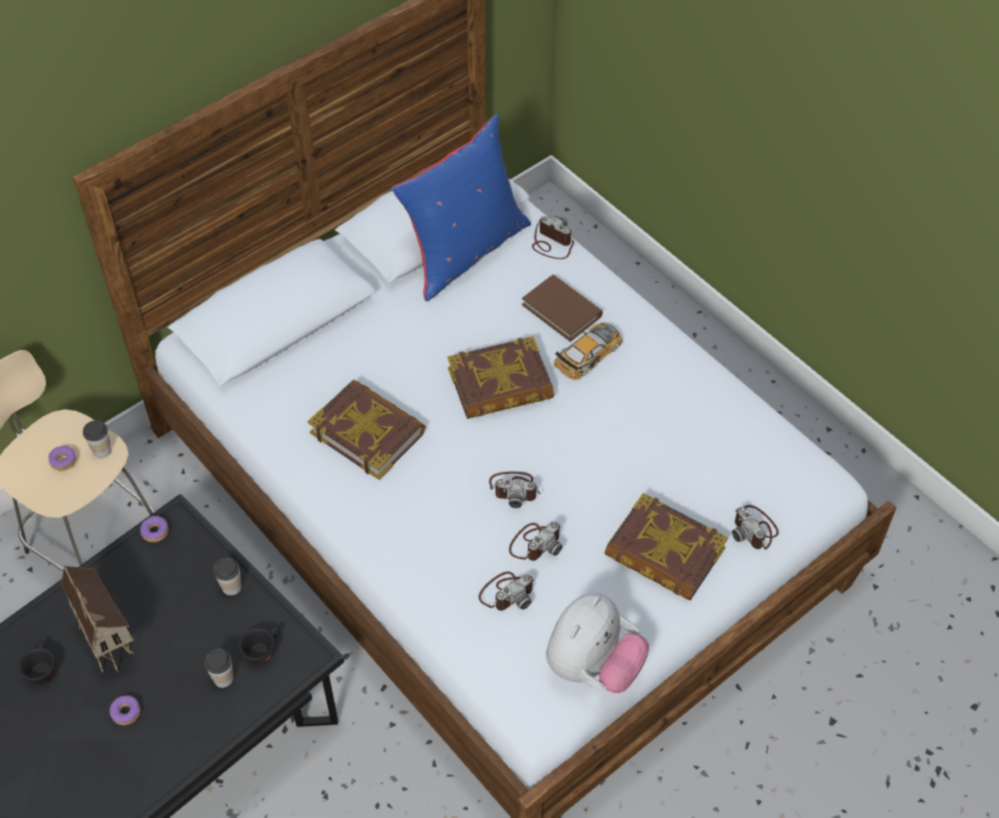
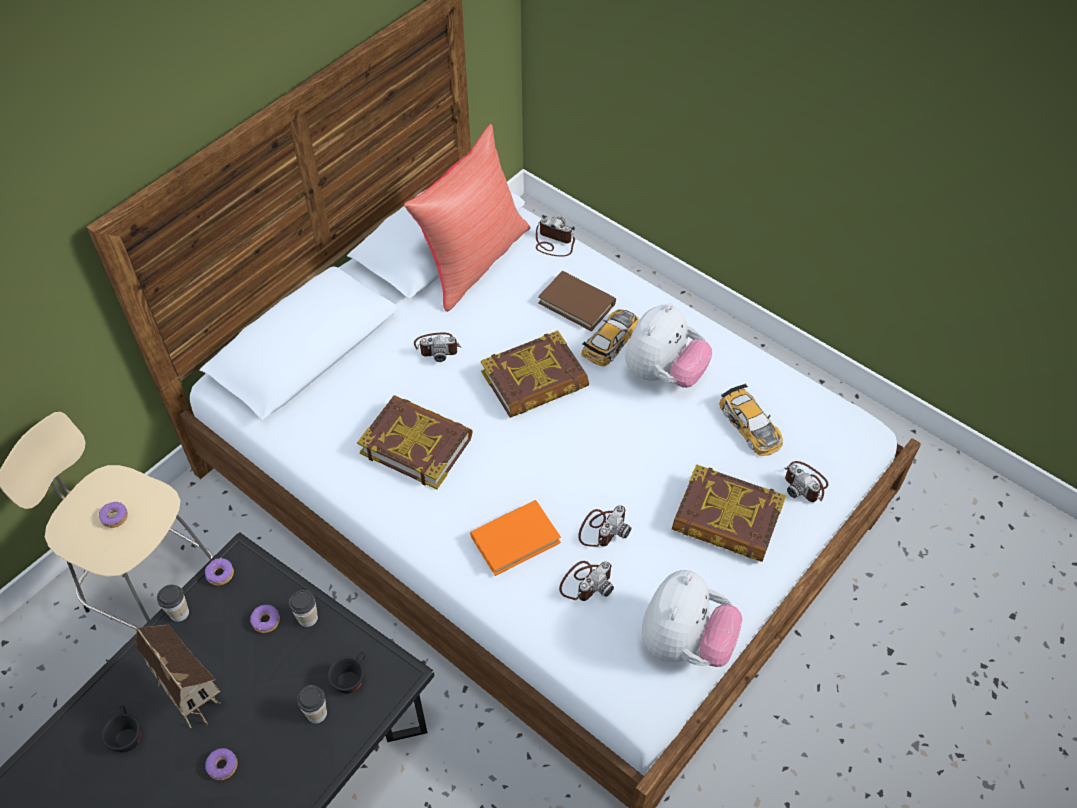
camera: 10 degrees left, 0 degrees up
cup [83,420,111,458] -> cup moved to [157,585,189,622]
blue pillow [391,114,531,301] -> red pillow [404,124,531,312]
camera [489,472,541,508] -> camera moved to [414,332,461,362]
none -> donut [250,605,280,633]
none -> orange book [470,500,561,576]
none -> plush toy [625,303,712,388]
none -> toy car [719,384,783,456]

